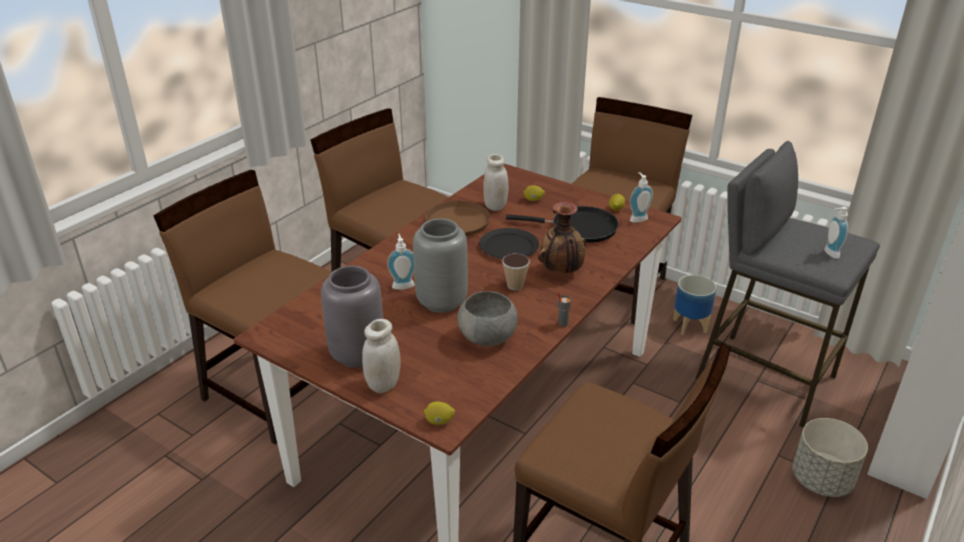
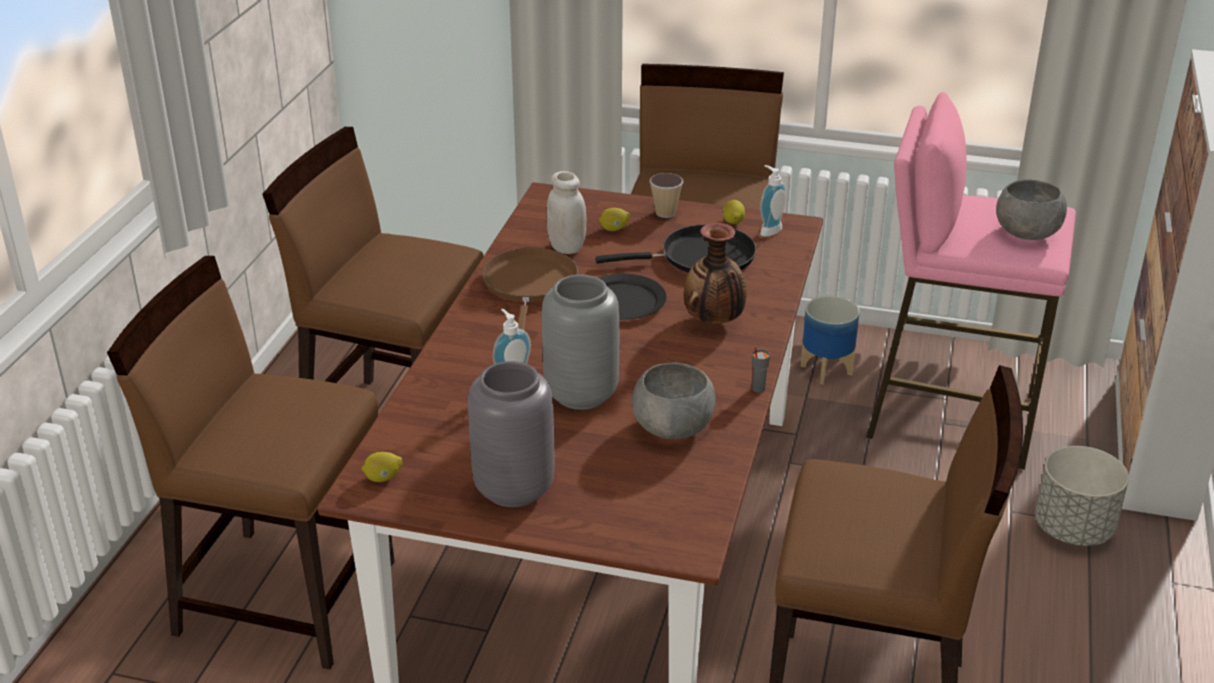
camera: 20 degrees left, 0 degrees up
white jar [362,319,400,393] -> none
lemon [424,402,455,425] -> lemon moved to [362,452,402,482]
cup [502,254,530,290] -> cup moved to [650,173,683,218]
grey stool [695,141,880,428] -> pink stool [866,92,1076,470]
soap dispenser [824,207,848,259] -> grey bowl [996,179,1067,240]

